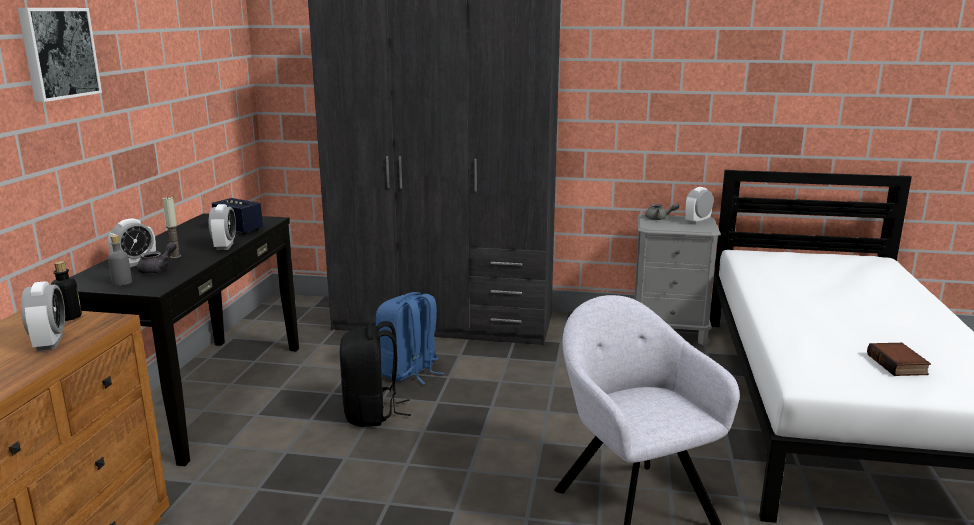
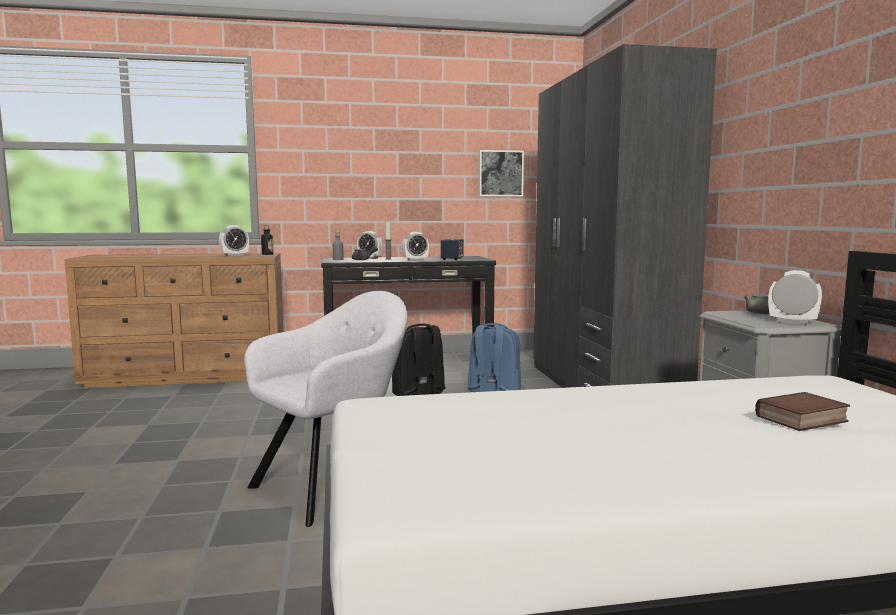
camera: 70 degrees right, 10 degrees down
picture [18,8,102,102] -> picture moved to [479,150,524,197]
book [867,343,931,376] -> book moved to [755,392,850,431]

